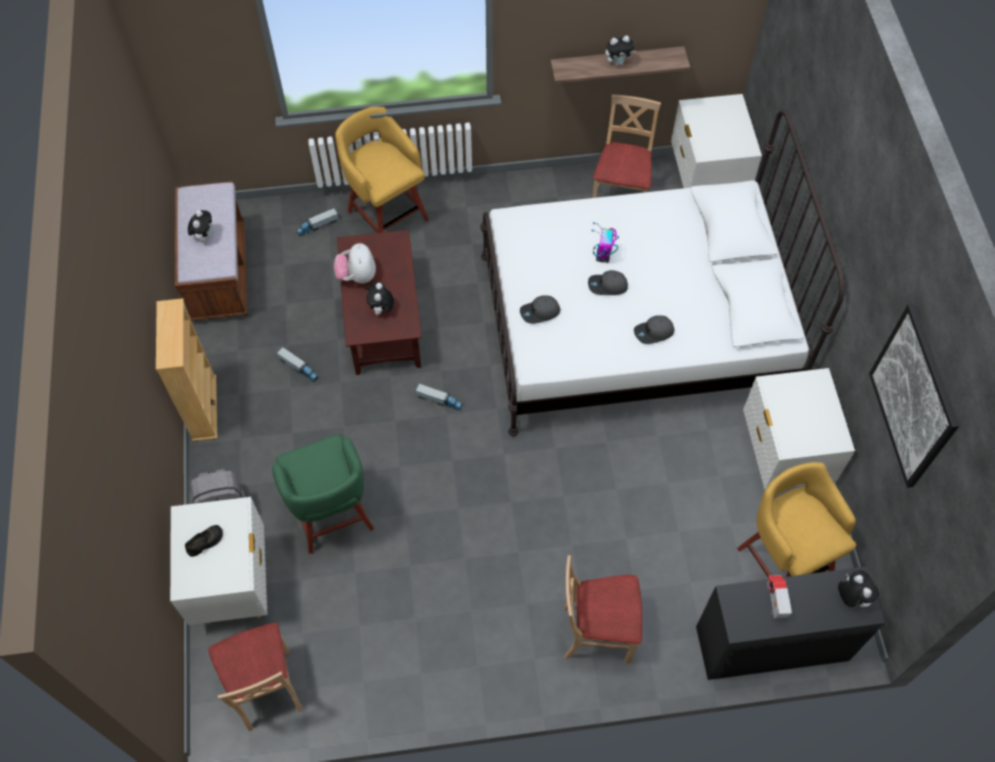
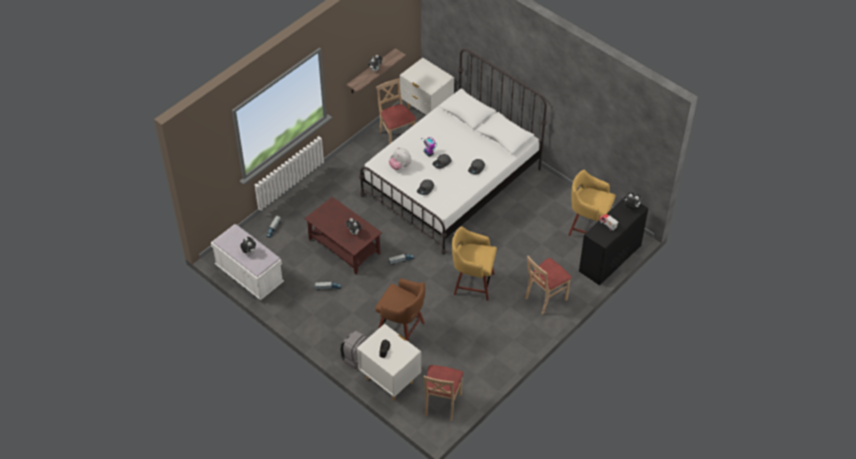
camera: 40 degrees left, 10 degrees down
beige bookcase [156,298,217,441] -> none
brown bench [175,181,248,321] -> white bench [211,224,284,300]
beige chair [208,623,303,731] -> beige chair turned 75 degrees clockwise [423,365,464,421]
green stool [272,434,374,554] -> brown stool [375,279,425,342]
plush toy [334,243,376,284] -> plush toy moved to [389,147,412,170]
yellow stool [335,106,429,233] -> yellow stool moved to [452,226,497,301]
white nightstand [743,368,855,490] -> none
picture [869,304,959,488] -> none

